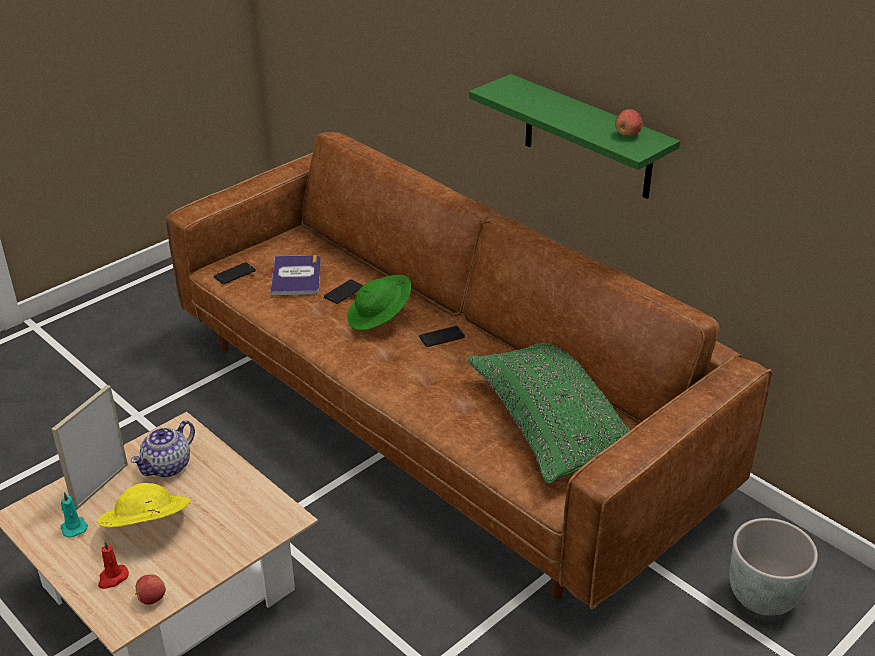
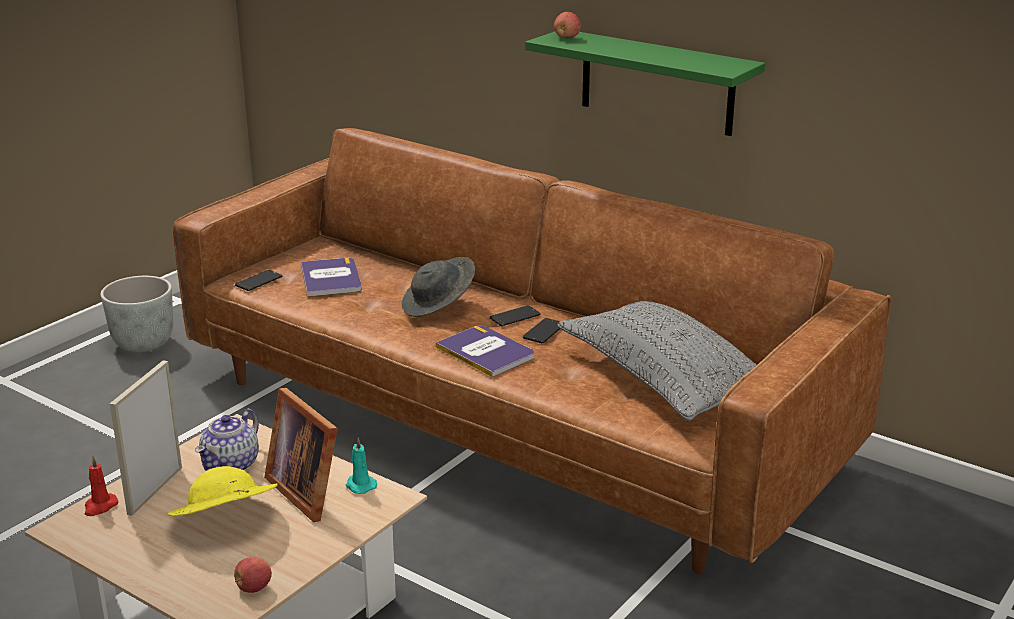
camera: 10 degrees left, 10 degrees down
turquoise candle [61,492,88,537] -> turquoise candle moved to [345,437,377,494]
red candle [98,541,129,589] -> red candle moved to [85,456,118,516]
phone [324,280,363,304] -> phone moved to [523,318,560,343]
green hat [347,275,411,331] -> grey hat [401,257,475,317]
green pillow [468,343,630,484] -> grey pillow [557,301,757,421]
apple [615,109,643,136] -> apple moved to [554,12,581,38]
grey planter [729,518,818,616] -> grey planter moved to [100,276,173,352]
none -> picture frame [264,388,338,522]
none -> book [436,325,534,377]

